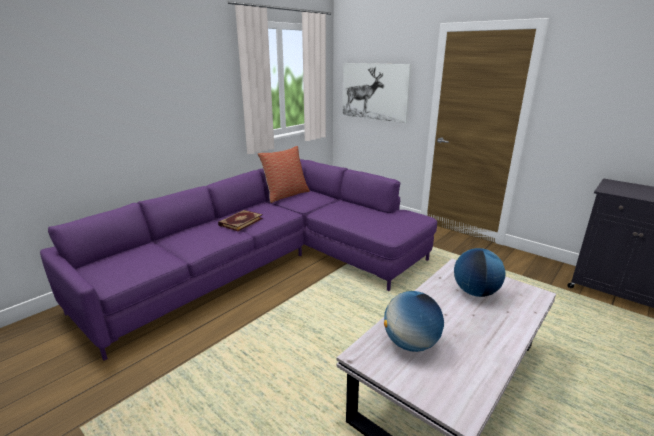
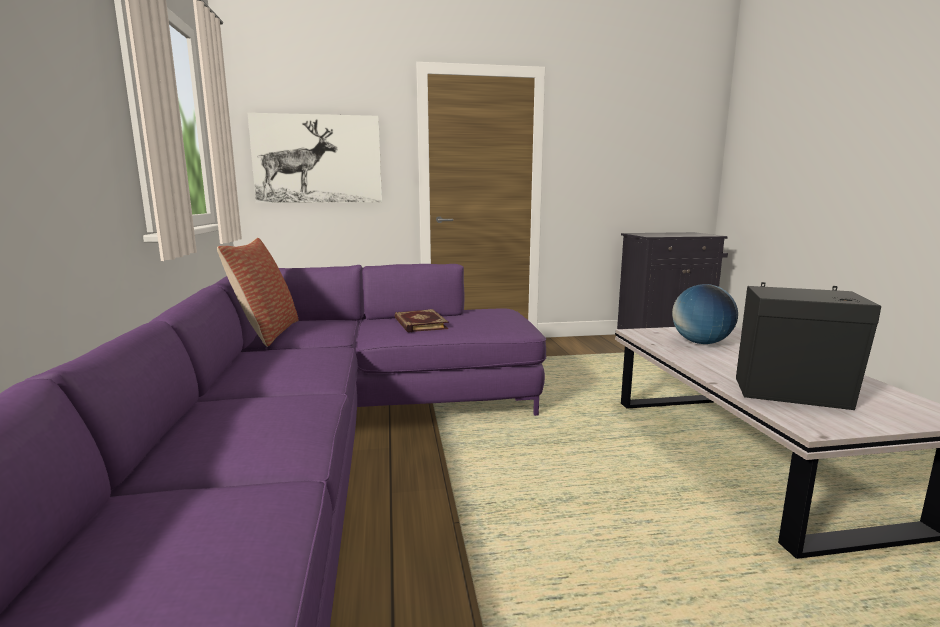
camera: 50 degrees left, 10 degrees down
book [218,210,263,231] -> book moved to [394,309,448,332]
globe [384,291,444,352] -> black speaker [736,282,881,410]

